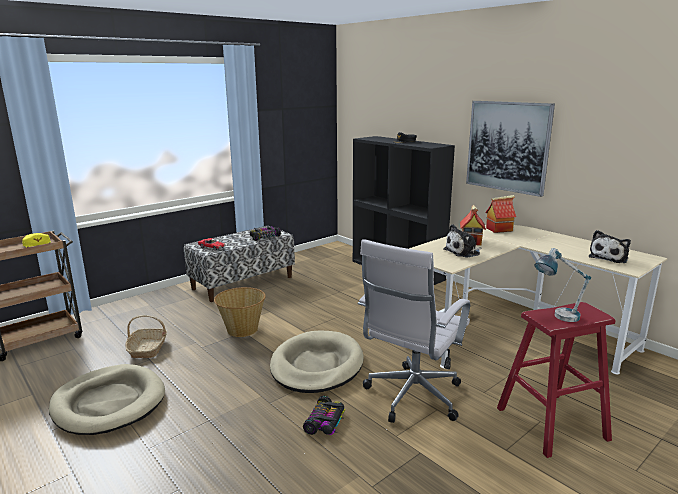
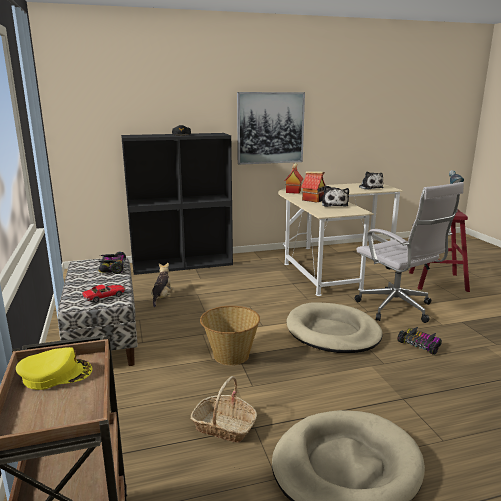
camera: 65 degrees left, 0 degrees up
none -> plush toy [151,263,174,307]

